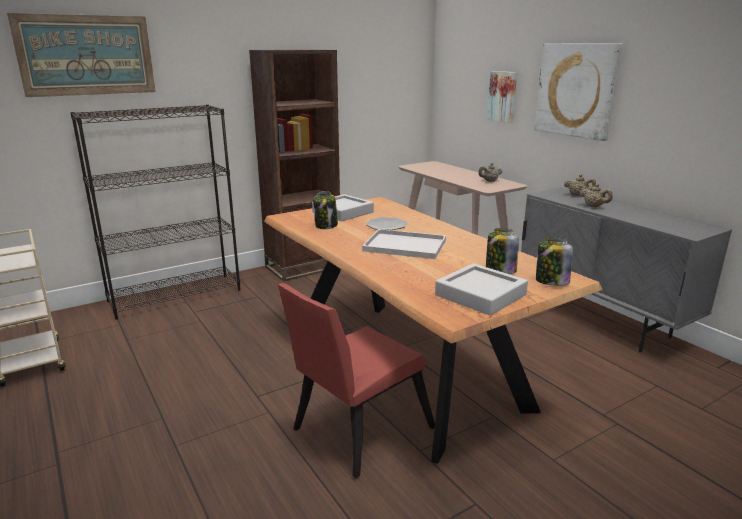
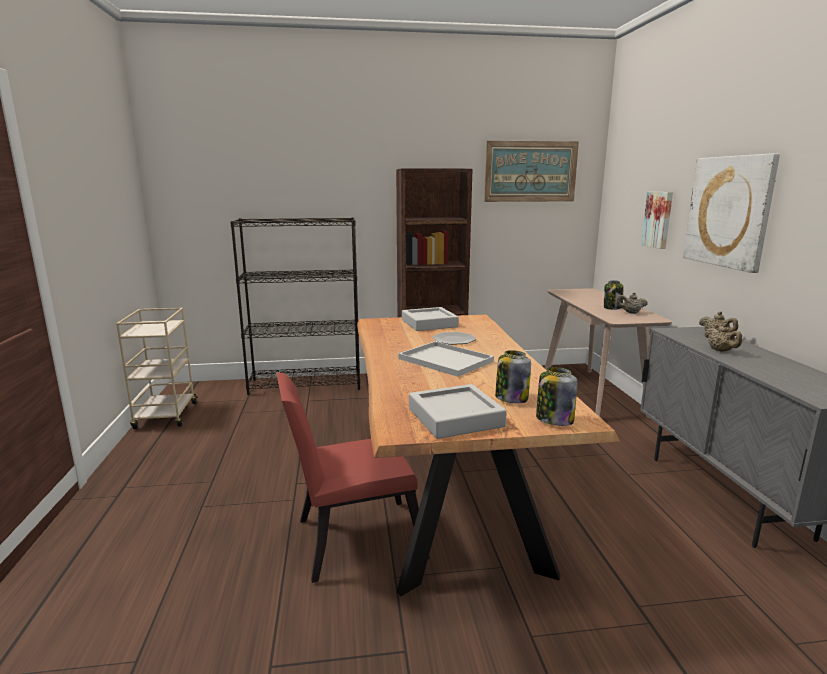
camera: 25 degrees right, 5 degrees down
picture [7,13,156,97] -> picture moved to [484,141,579,202]
jar [313,191,338,229] -> jar moved to [604,280,623,310]

